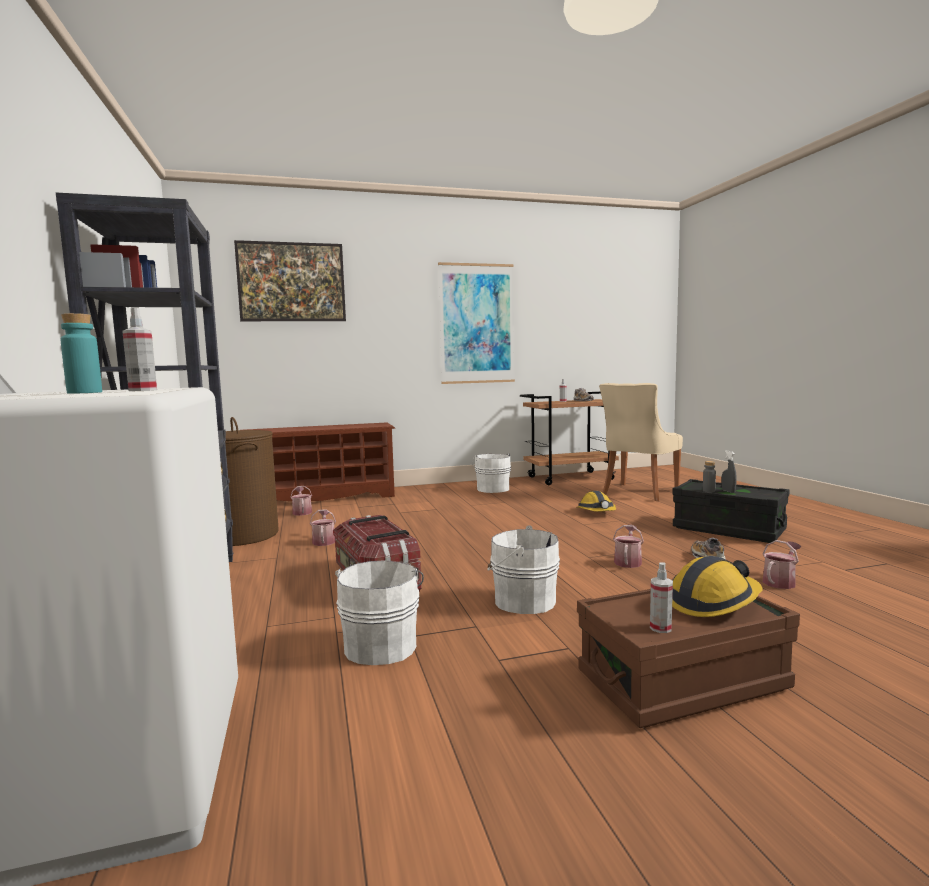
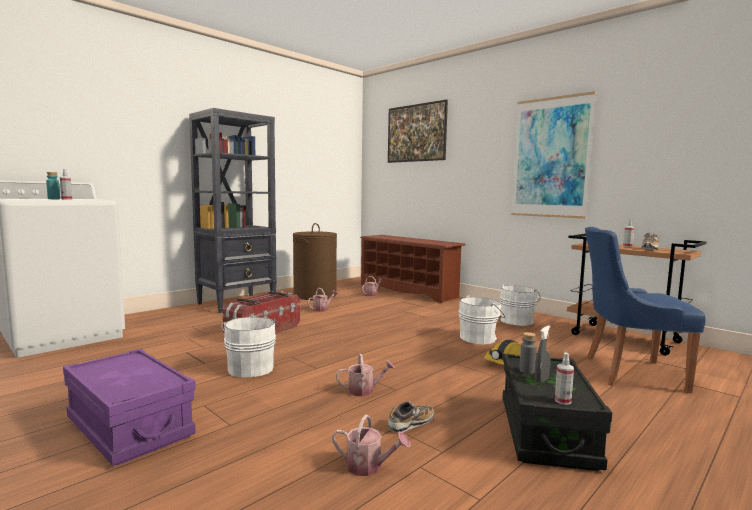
camera: 60 degrees right, 0 degrees up
white bucket [335,560,424,665] -> white bucket moved to [459,295,505,344]
brown storage box [577,589,800,728] -> purple storage box [63,349,196,466]
beige chair [599,383,683,501] -> blue chair [585,227,706,393]
spray bottle [650,562,673,633] -> spray bottle moved to [555,353,574,405]
hard hat [672,556,763,617] -> none

